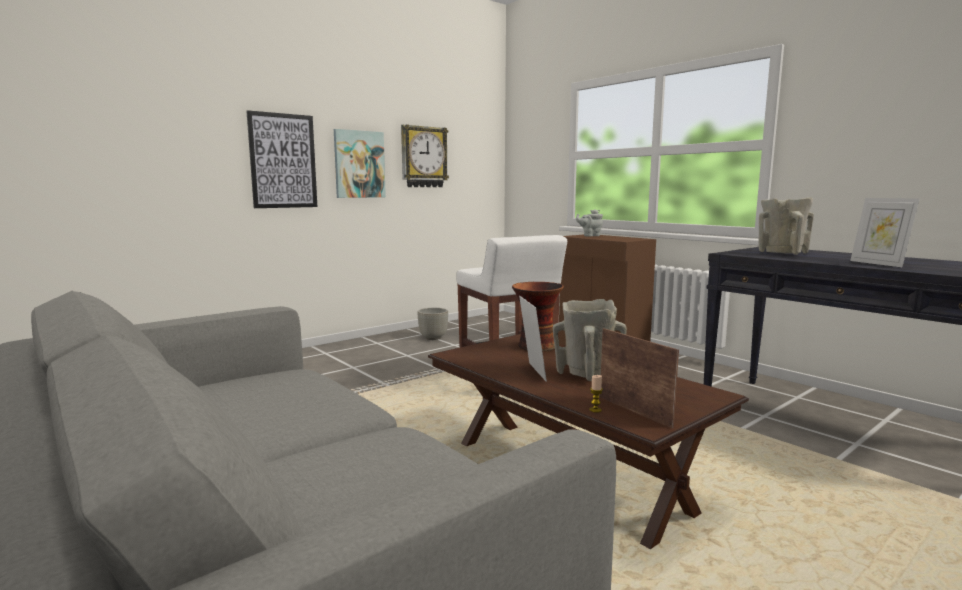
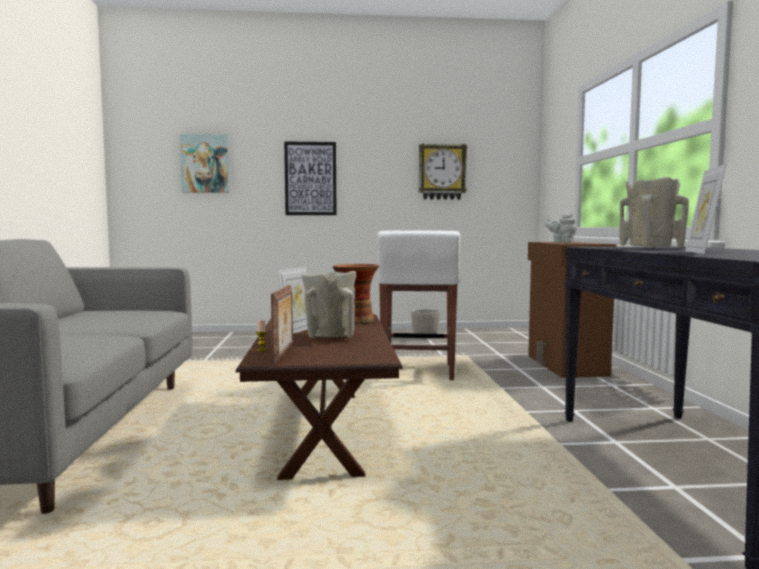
camera: 35 degrees right, 5 degrees down
picture [334,129,386,198] -> picture moved to [180,134,229,193]

